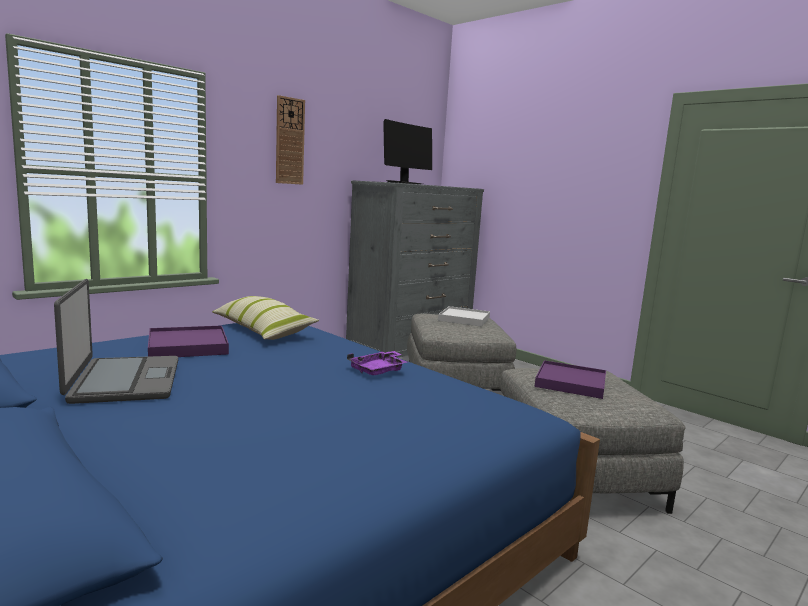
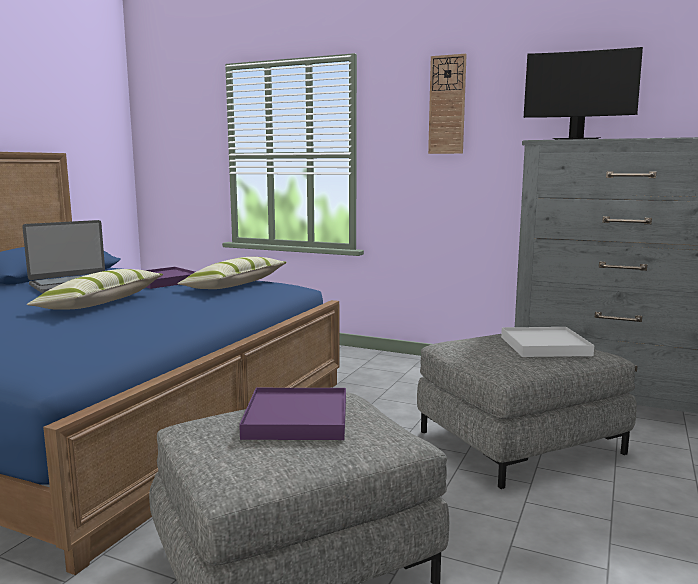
camera: 70 degrees right, 0 degrees up
purple tray [347,351,407,375] -> none
none -> pillow [27,269,163,310]

